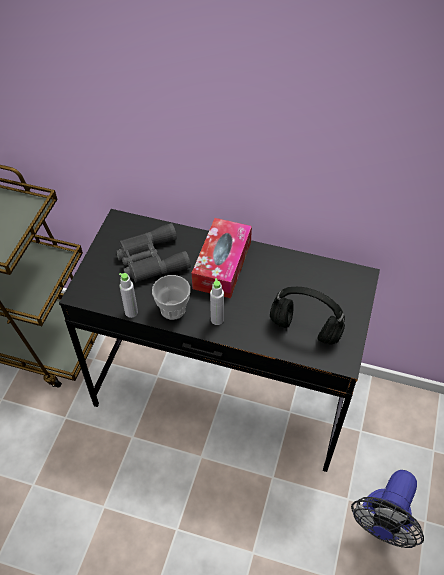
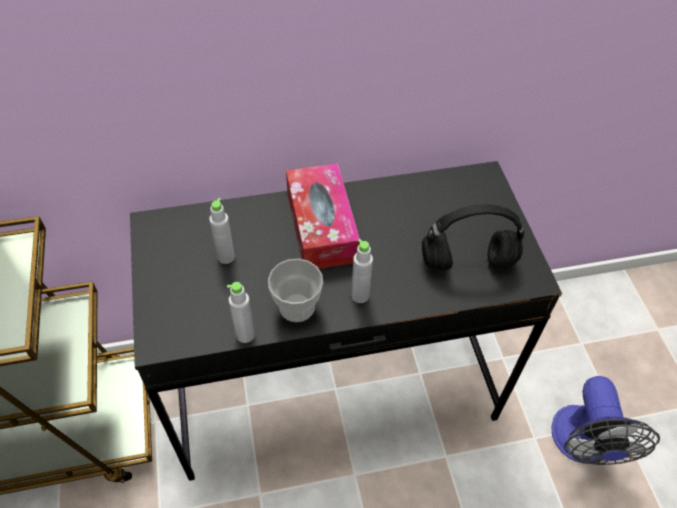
camera: 30 degrees left, 0 degrees up
grey binoculars [116,223,191,282] -> grey bottle [209,198,235,264]

